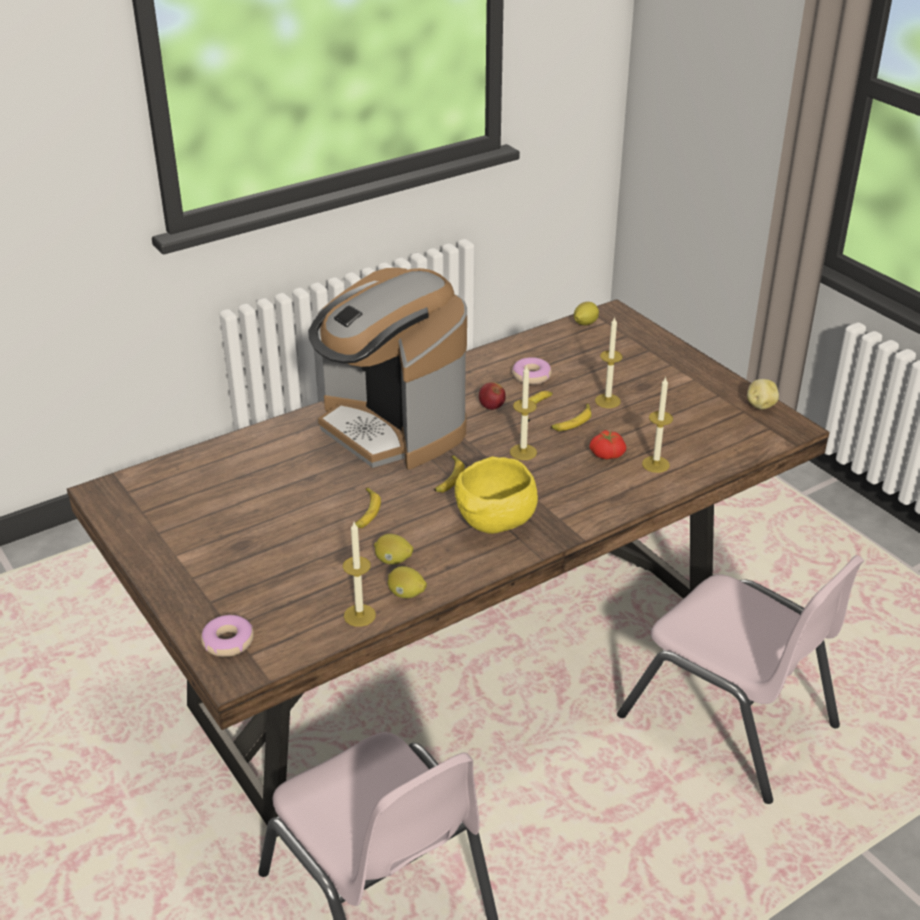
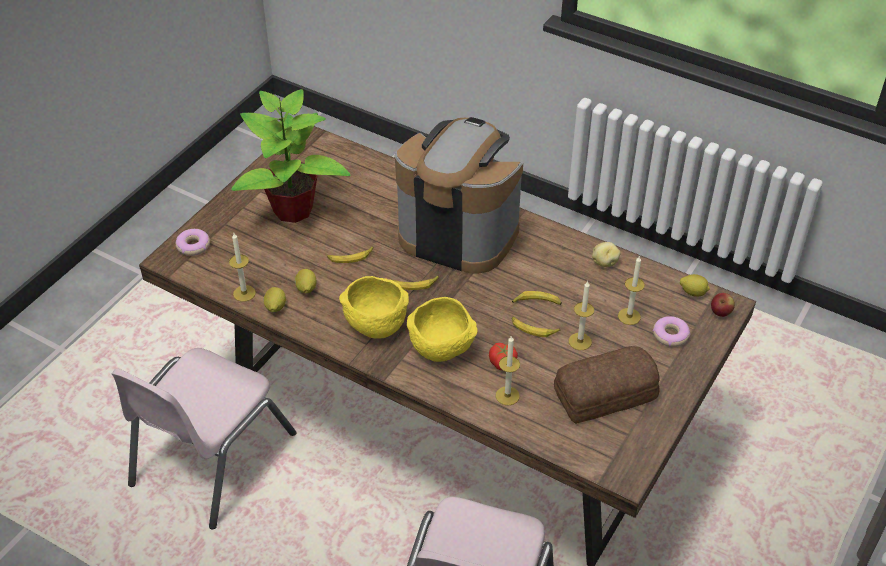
camera: 65 degrees right, 10 degrees up
coffee machine [308,268,467,470] -> coffee machine turned 90 degrees clockwise [395,117,523,273]
apple [479,382,506,410] -> apple moved to [711,293,735,317]
candle [510,365,537,460] -> candle moved to [618,256,645,325]
donut [512,357,552,385] -> donut moved to [653,316,690,347]
potato [747,379,779,409] -> potato moved to [592,242,620,267]
none -> potted plant [231,89,351,223]
none -> yellow bowl [407,297,478,362]
none -> bread [554,346,660,424]

